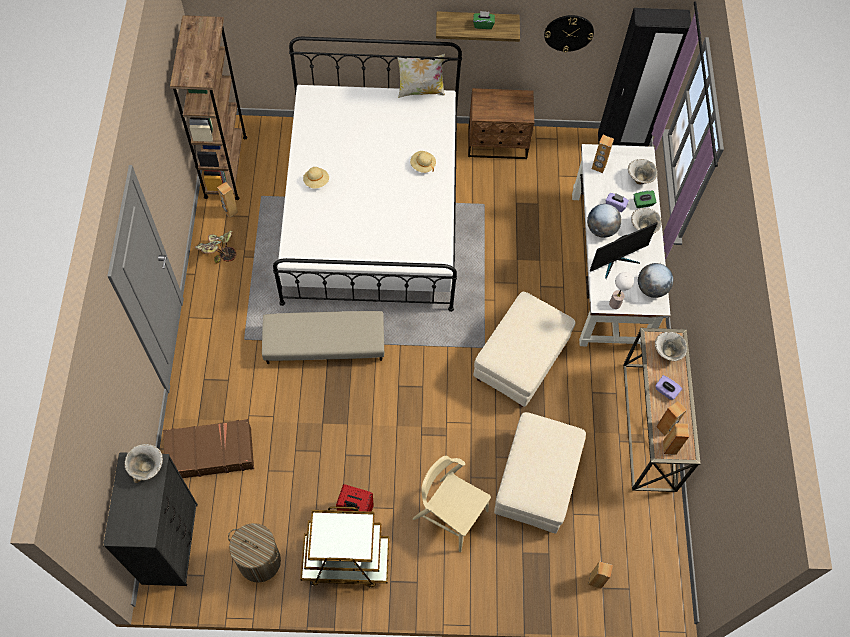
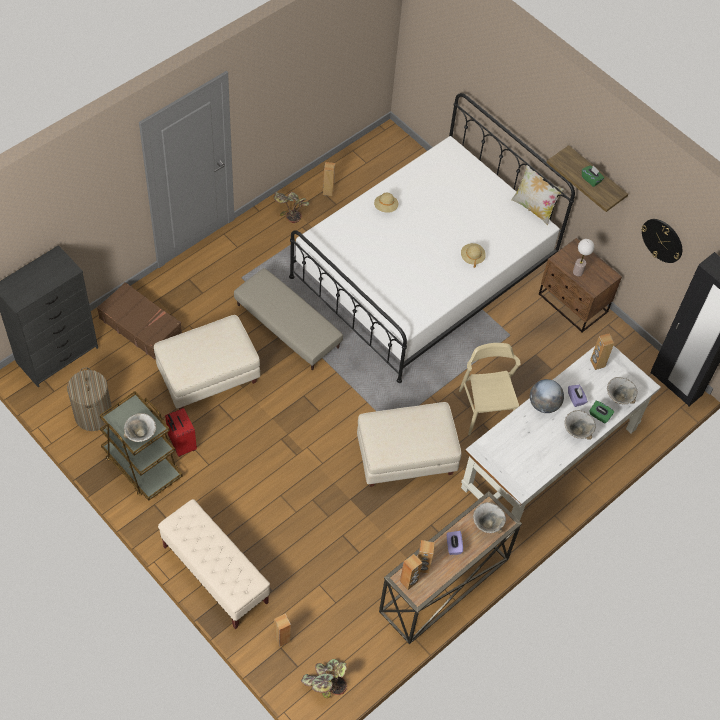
camera: 45 degrees right, 5 degrees down
bowl [125,444,163,483] -> bowl moved to [124,413,156,442]
brown bookcase [170,15,247,200] -> none
beige chair [413,456,491,552] -> beige chair moved to [459,343,521,435]
beige ottoman [494,412,586,534] -> beige ottoman moved to [154,315,260,410]
monitor [590,222,658,279] -> none
table lamp [609,272,634,309] -> table lamp moved to [573,239,594,276]
globe [638,263,673,298] -> none
none -> beige bench [158,499,270,629]
none -> potted plant [301,659,347,698]

